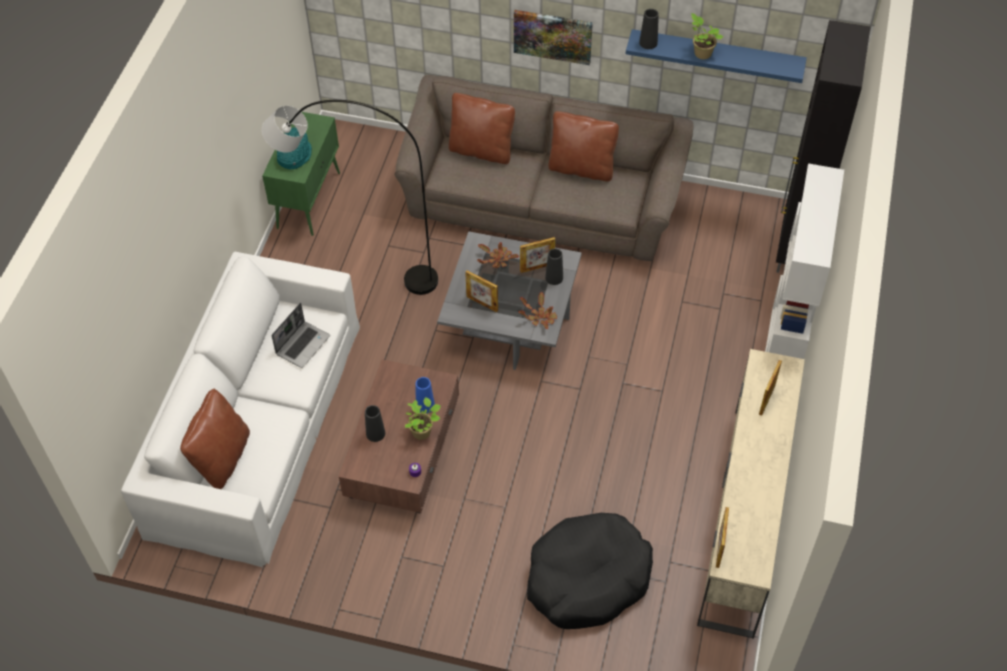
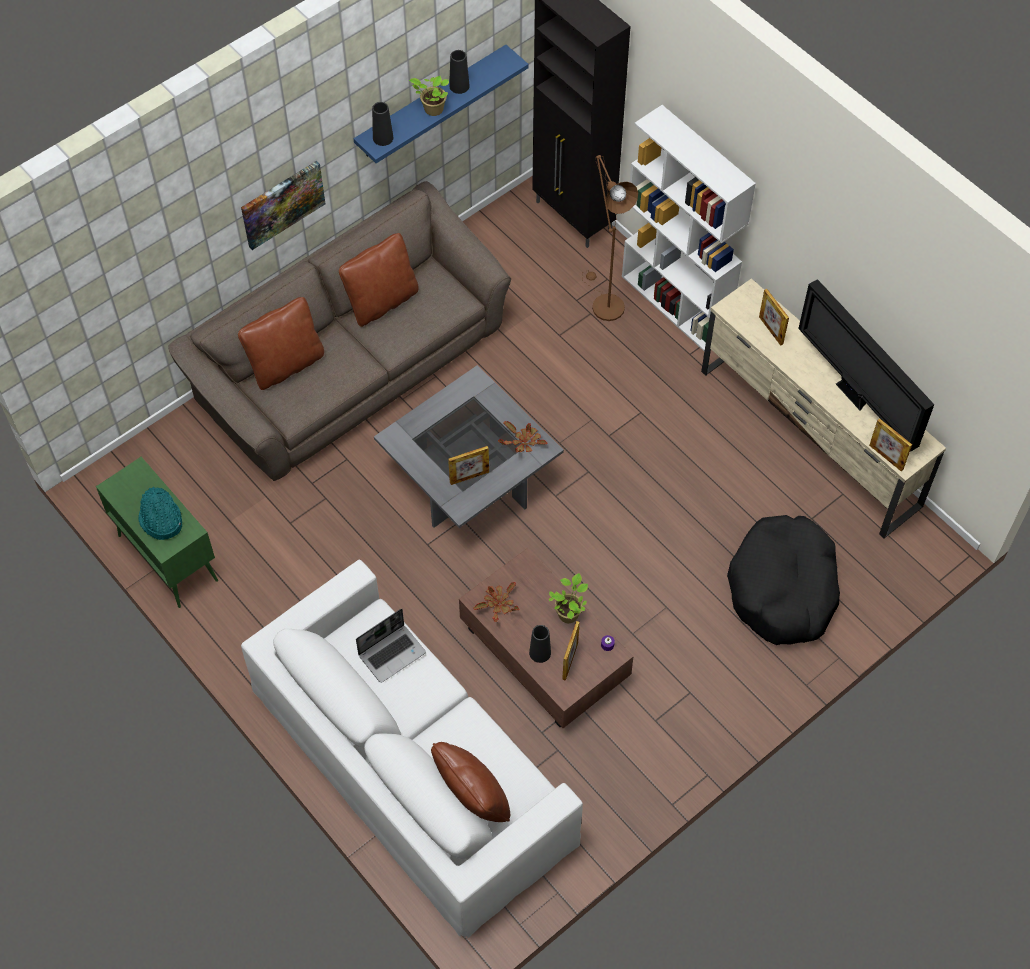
camera: 55 degrees left, 5 degrees up
grey floor lamp [262,100,438,295] -> none
laptop [272,303,330,368] -> laptop turned 75 degrees clockwise [356,608,426,683]
blue vase [416,377,435,414] -> none
potted plant [477,242,519,268] -> potted plant moved to [474,582,519,622]
picture frame [520,237,555,273] -> picture frame moved to [562,621,580,681]
black vase [545,248,563,285] -> black vase moved to [449,50,470,94]
none -> brown floor lamp [582,155,638,321]
none -> television [798,279,934,452]

